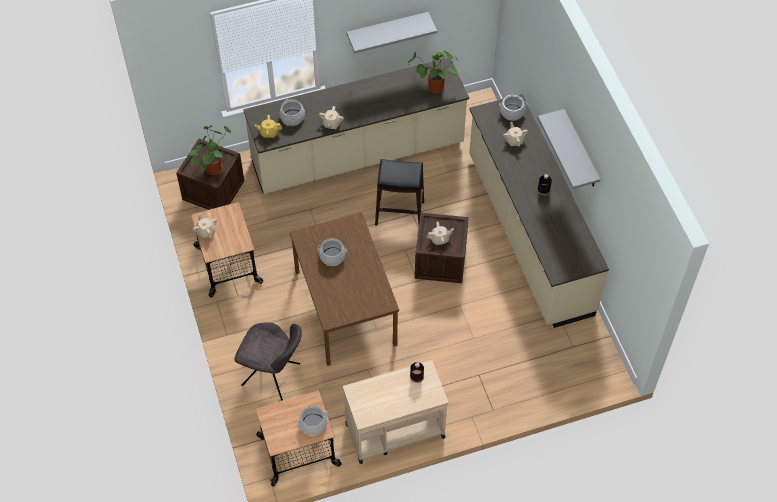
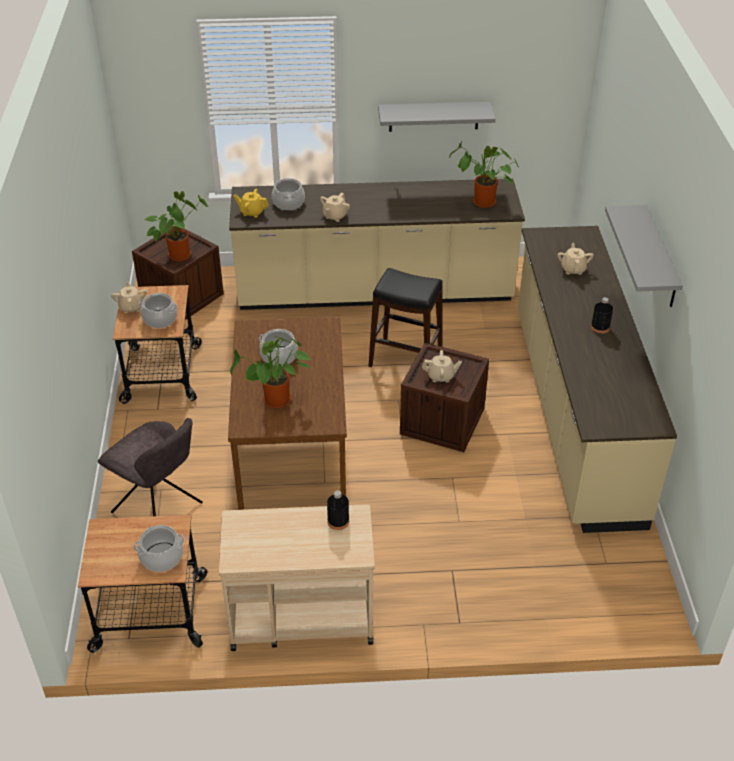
camera: 15 degrees right, 15 degrees down
cooking pot [499,95,527,121] -> cooking pot moved to [139,293,178,328]
none -> potted plant [230,336,312,408]

